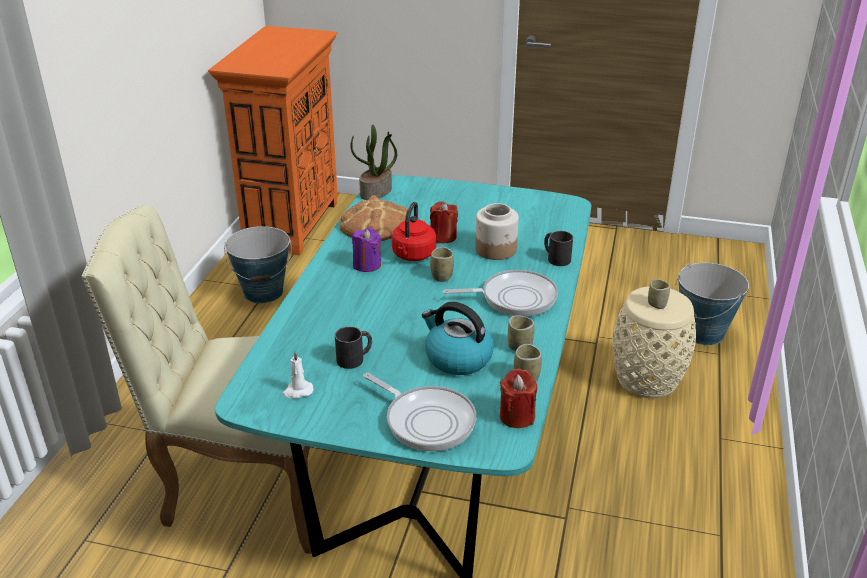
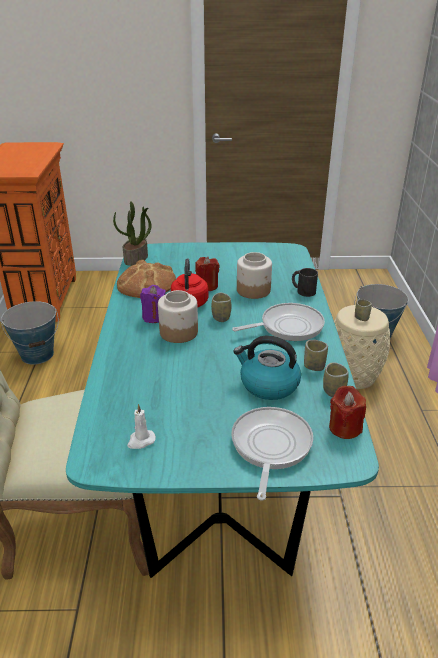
camera: 15 degrees left, 0 degrees up
black mug [335,326,372,369] -> none
frying pan [363,373,476,451] -> frying pan turned 105 degrees counterclockwise [231,407,313,501]
none -> jar [158,290,198,343]

